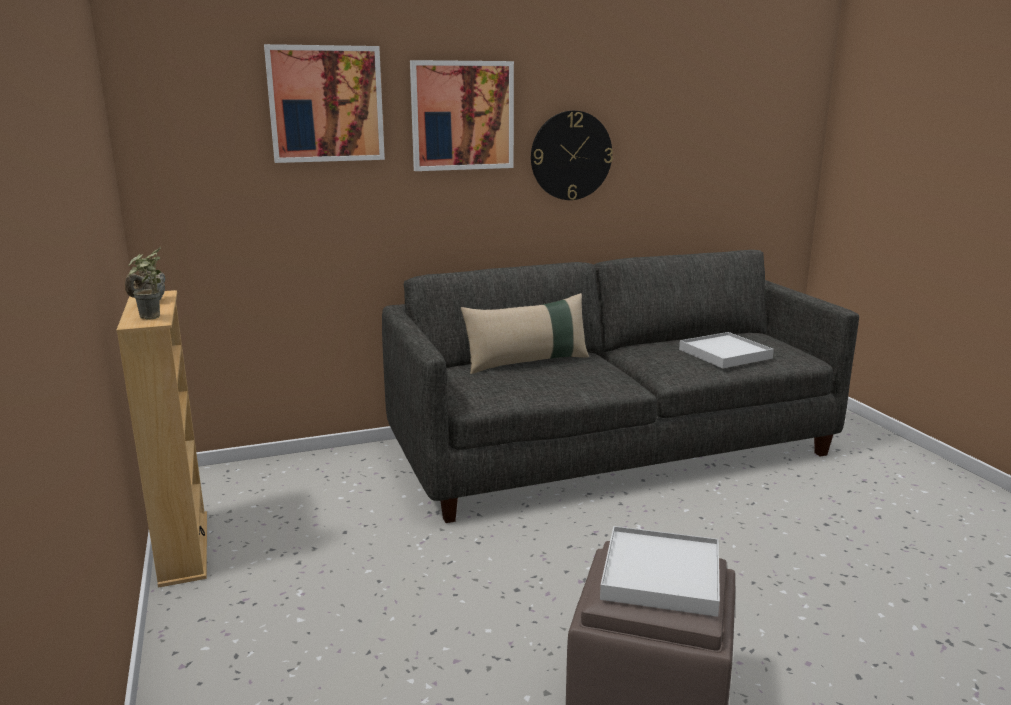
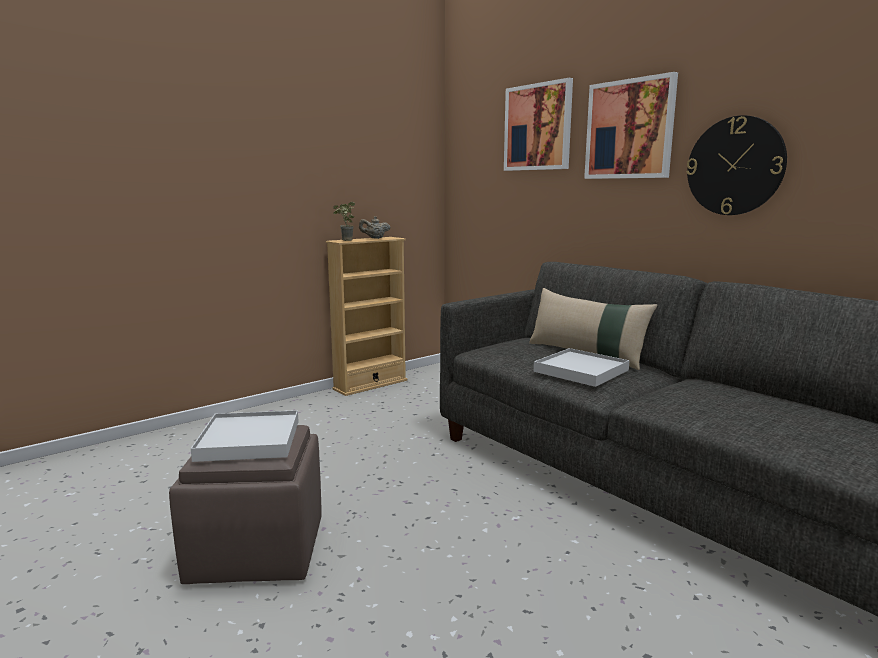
camera: 70 degrees right, 5 degrees down
white tray [679,332,774,369] -> white tray moved to [534,348,630,387]

